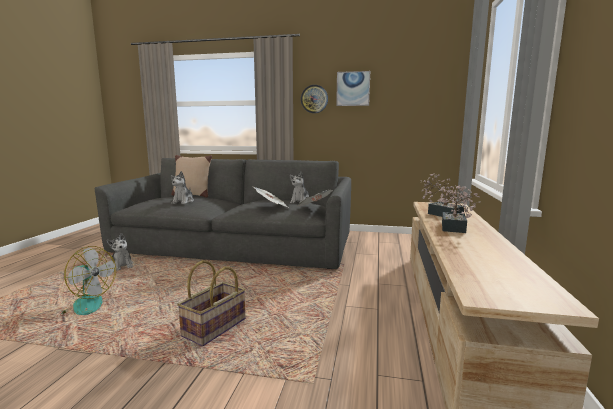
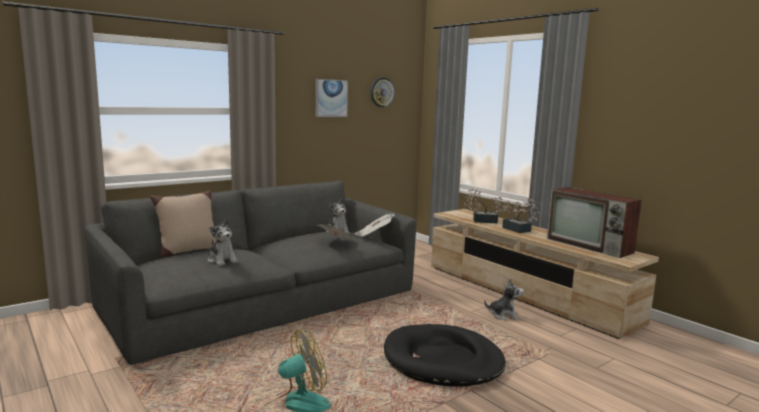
camera: 50 degrees left, 0 degrees up
plush toy [107,233,134,271] -> plush toy moved to [484,278,524,321]
basket [177,260,246,346] -> black dog bed [384,324,506,386]
wall clock [301,85,328,113] -> wall clock moved to [370,77,395,107]
none -> television [547,187,642,258]

